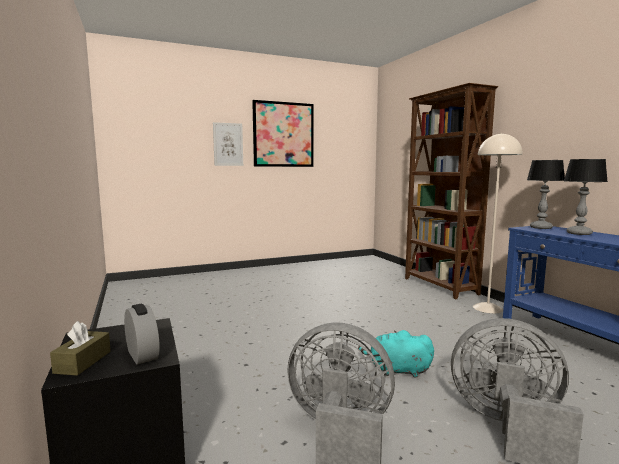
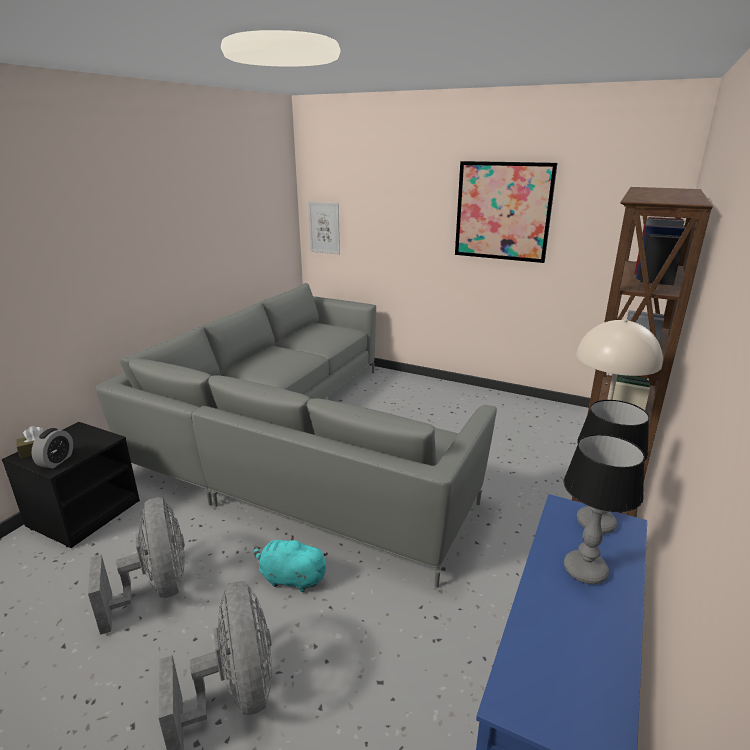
camera: 50 degrees right, 15 degrees up
picture [213,122,243,166] -> picture moved to [308,201,340,255]
turquoise plush toy [358,330,434,378] -> turquoise plush toy turned 45 degrees counterclockwise [254,535,328,592]
none -> grey sofa [96,283,497,588]

